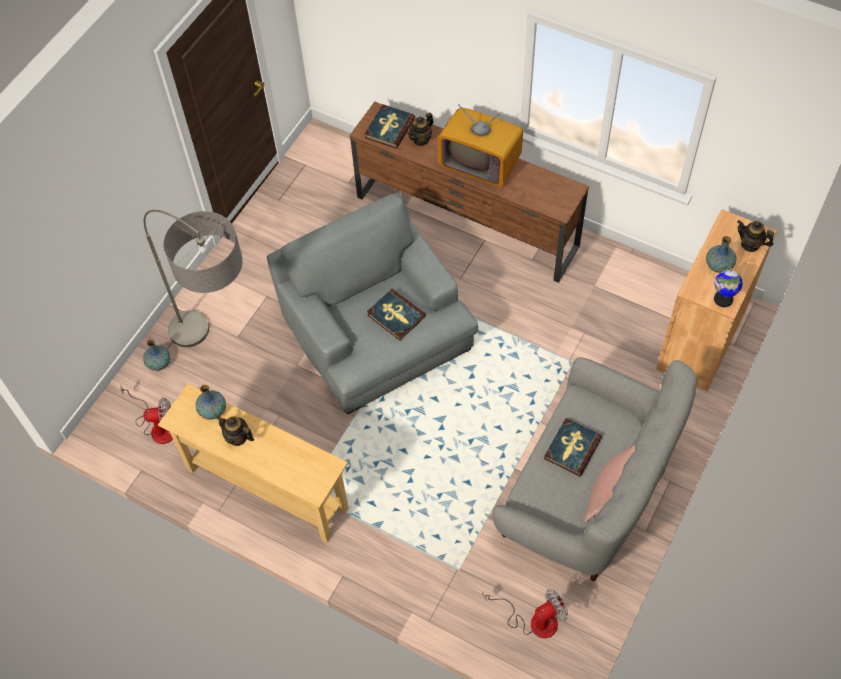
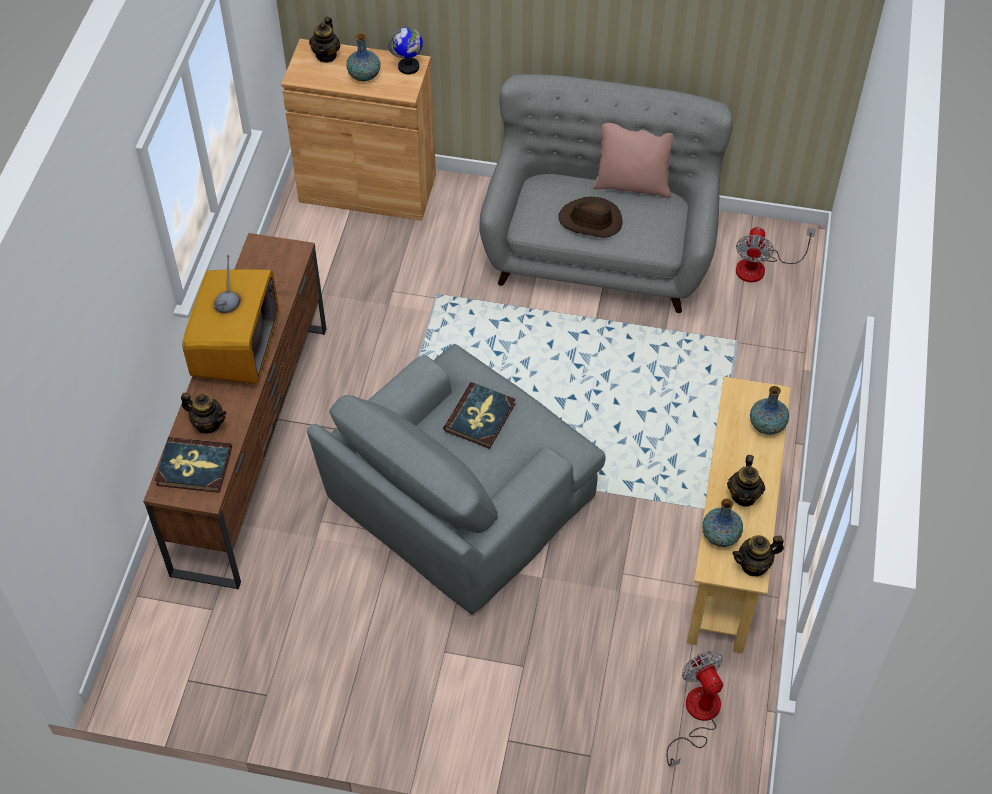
camera: 110 degrees left, 5 degrees down
vase [143,339,170,371] -> vase moved to [750,386,789,435]
floor lamp [144,210,243,347] -> none
fan [482,589,568,638] -> fan turned 120 degrees counterclockwise [736,227,816,282]
book [544,418,602,476] -> brown hat [559,197,623,238]
none -> teapot [732,535,784,576]

